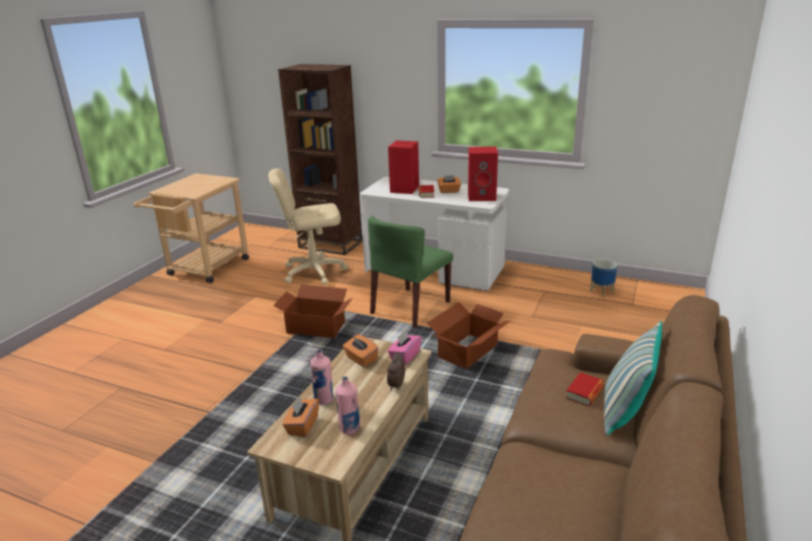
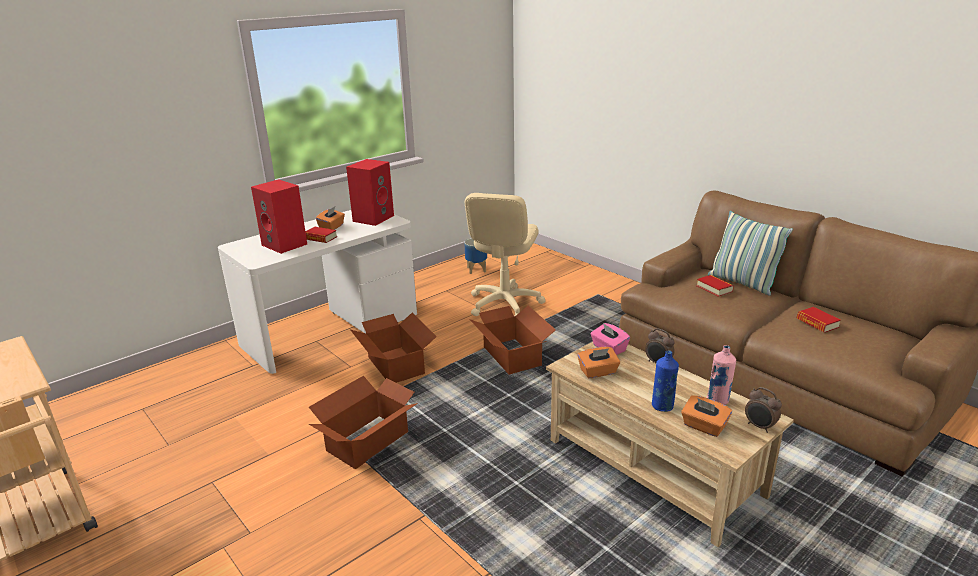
camera: 65 degrees left, 0 degrees up
beige office chair [268,169,348,285] -> beige office chair moved to [465,193,545,317]
brown bookcase [278,64,362,255] -> none
pink bottle [310,350,333,405] -> blue bottle [652,350,679,412]
green chair [368,216,453,328] -> cardboard box [351,313,437,383]
none -> alarm clock [745,387,782,433]
none -> book [797,307,841,333]

